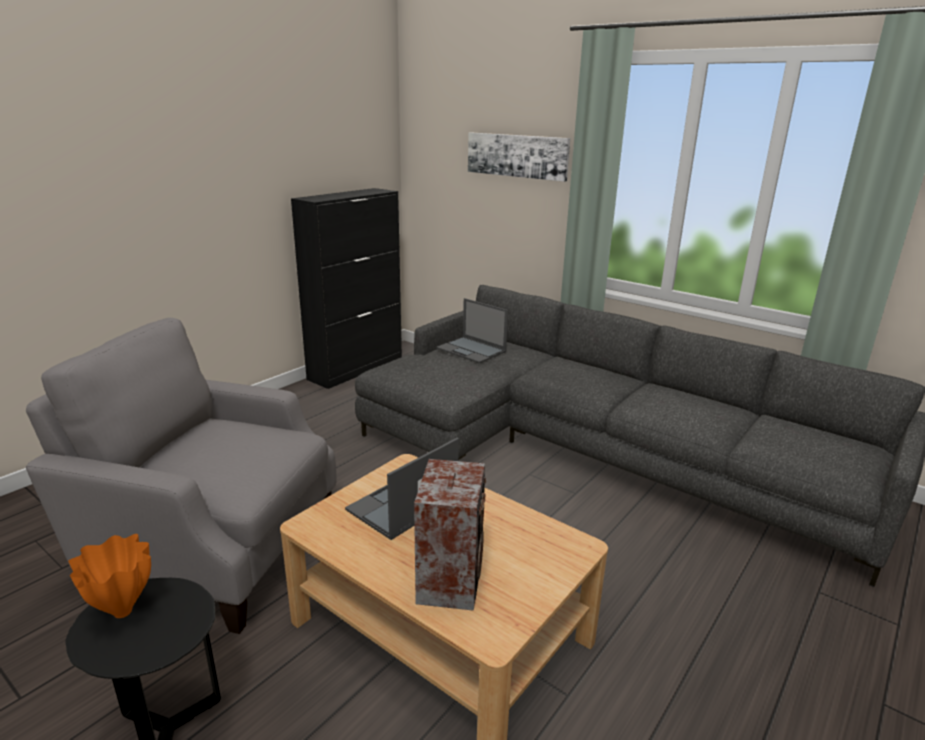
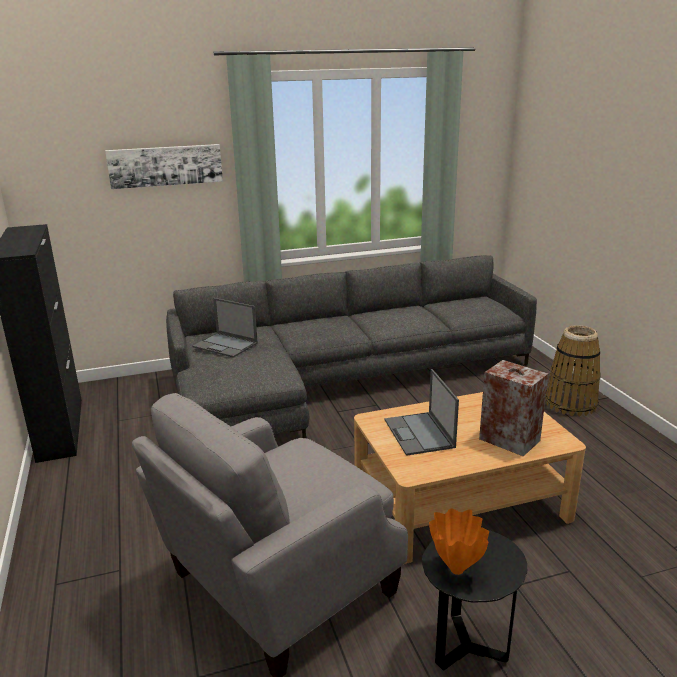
camera: 55 degrees left, 0 degrees up
laptop [436,298,508,363] -> laptop turned 45 degrees clockwise [193,298,258,358]
none -> basket [545,325,601,417]

